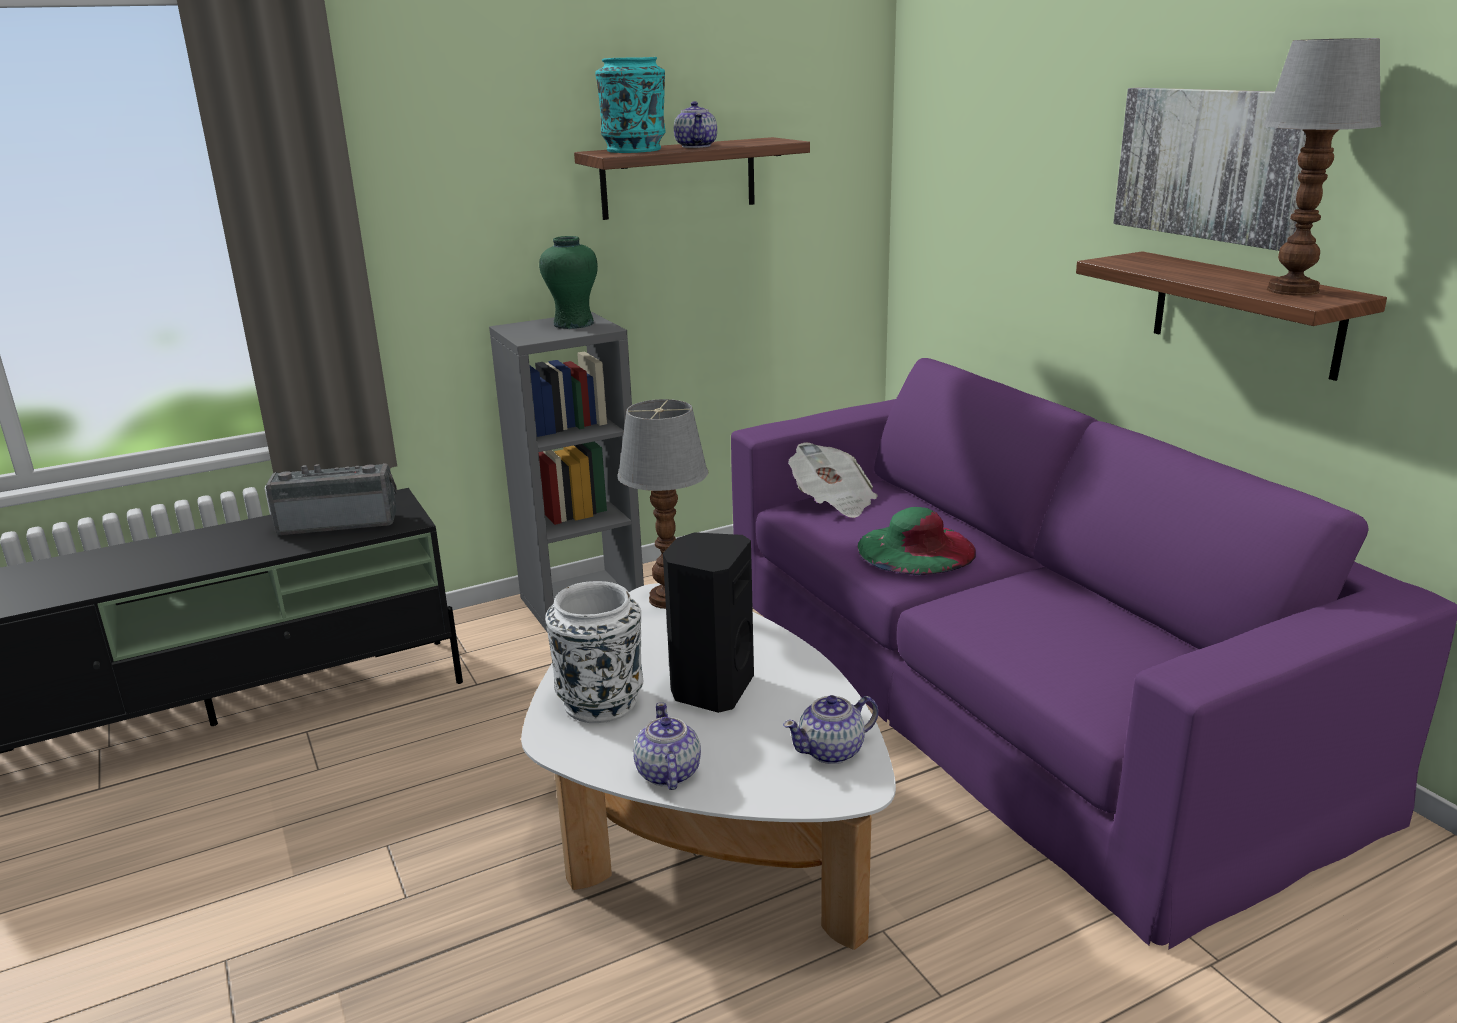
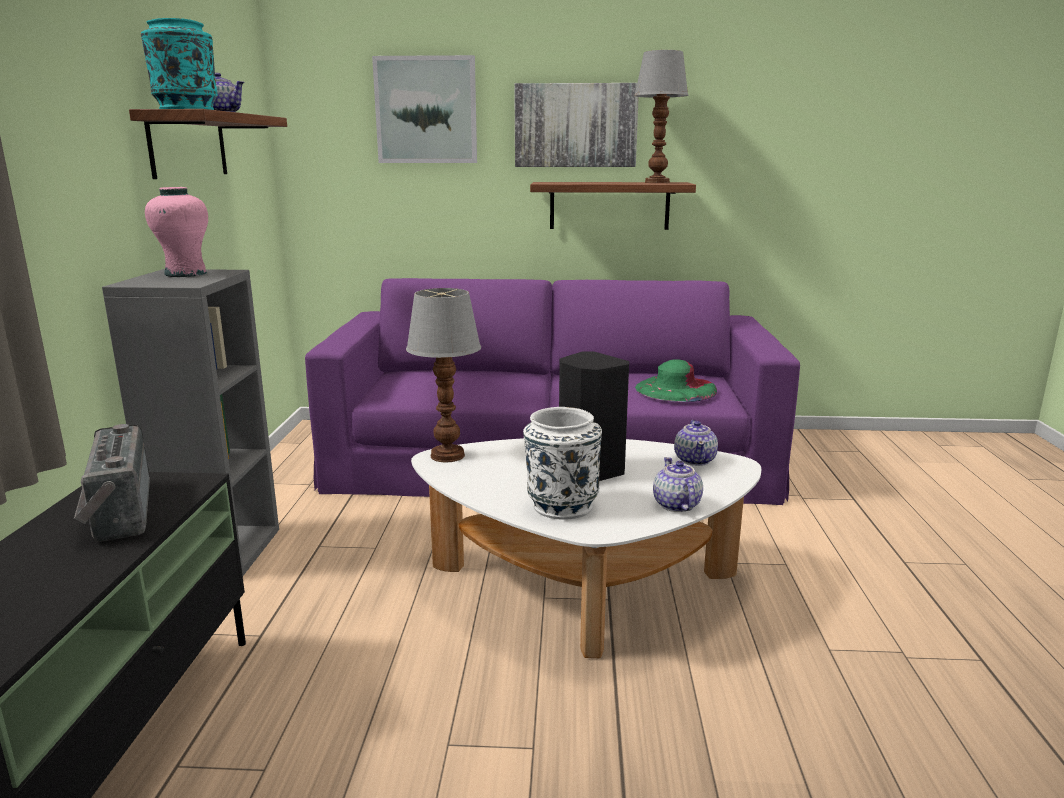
camera: 60 degrees left, 5 degrees down
radio [266,463,397,535] -> radio turned 45 degrees counterclockwise [74,424,150,542]
green vase [539,236,598,329] -> pink vase [145,187,208,277]
teapot [633,702,701,790] -> teapot turned 60 degrees clockwise [653,457,703,512]
newspaper [788,442,878,518] -> none
green hat [857,507,976,575] -> green hat moved to [635,359,717,402]
none -> picture [372,55,477,163]

